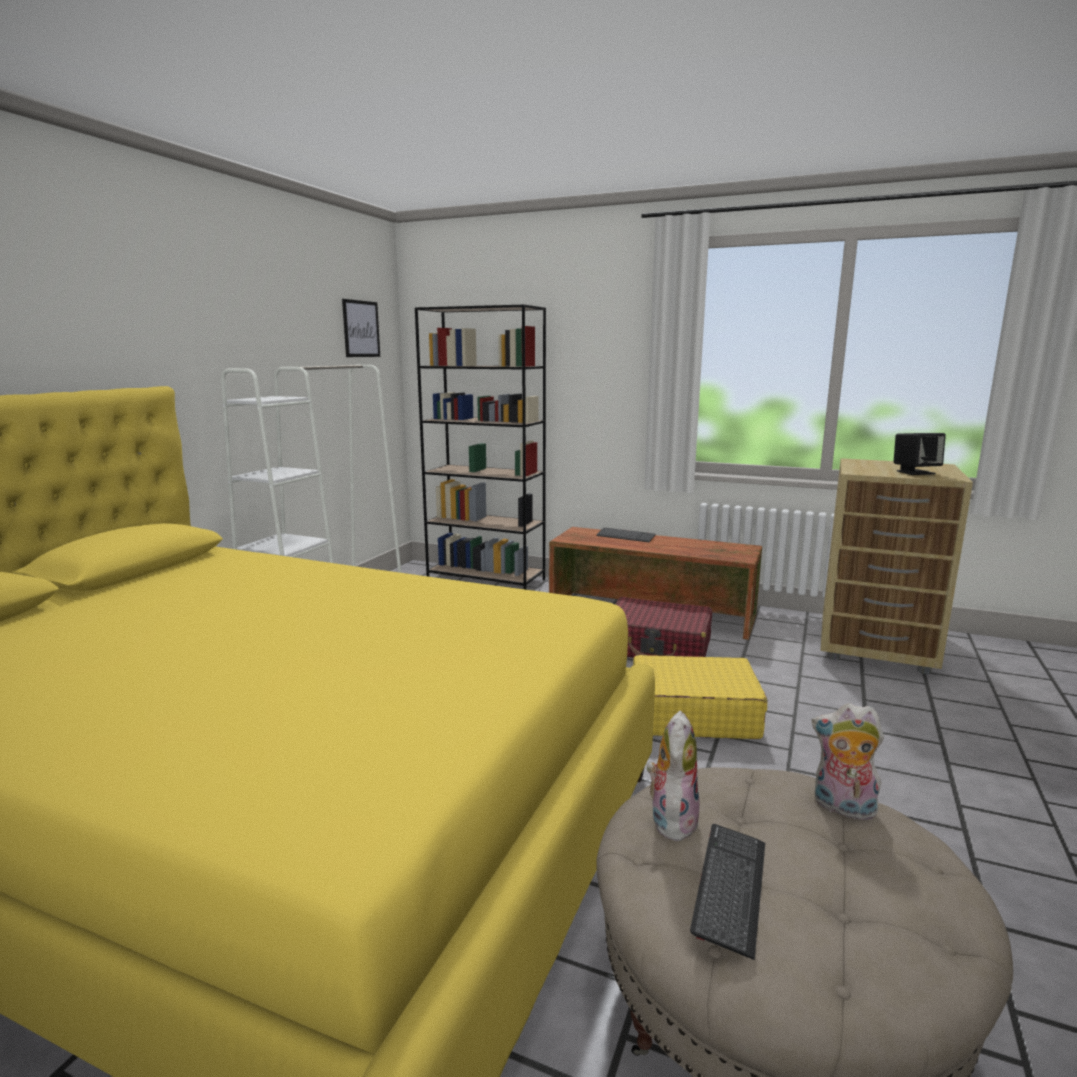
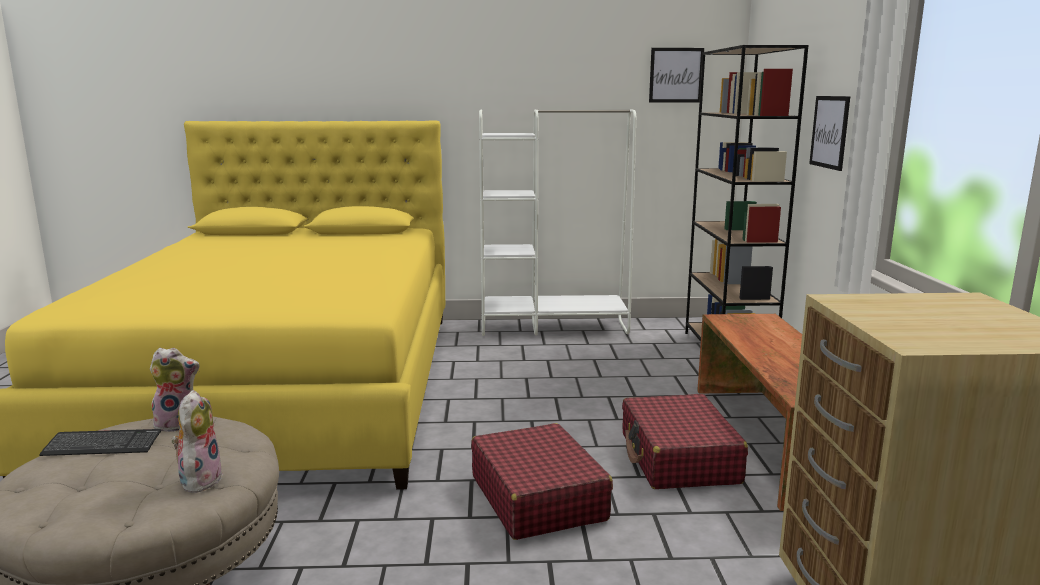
camera: 65 degrees right, 0 degrees up
keyboard [596,528,656,542] -> none
yellow suitcase [633,655,767,739] -> red suitcase [471,423,613,540]
black speaker [894,433,946,475] -> none
none -> picture [809,96,850,171]

